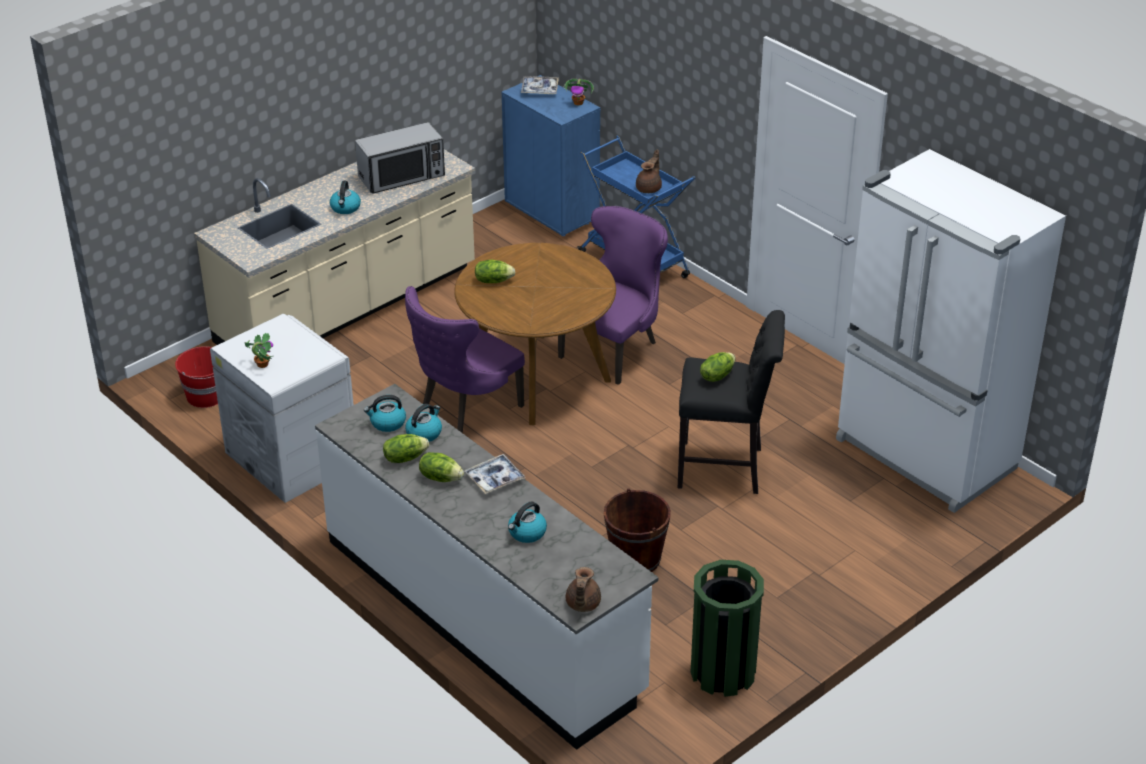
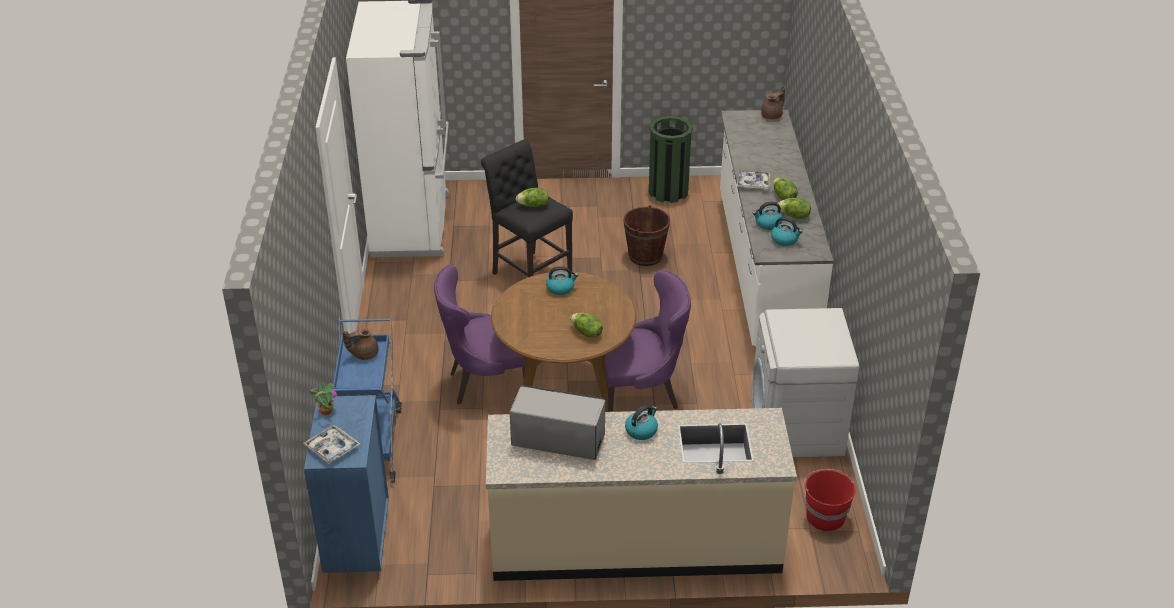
camera: 140 degrees left, 0 degrees up
potted plant [245,333,273,368] -> none
kettle [508,502,547,543] -> kettle moved to [546,266,578,295]

